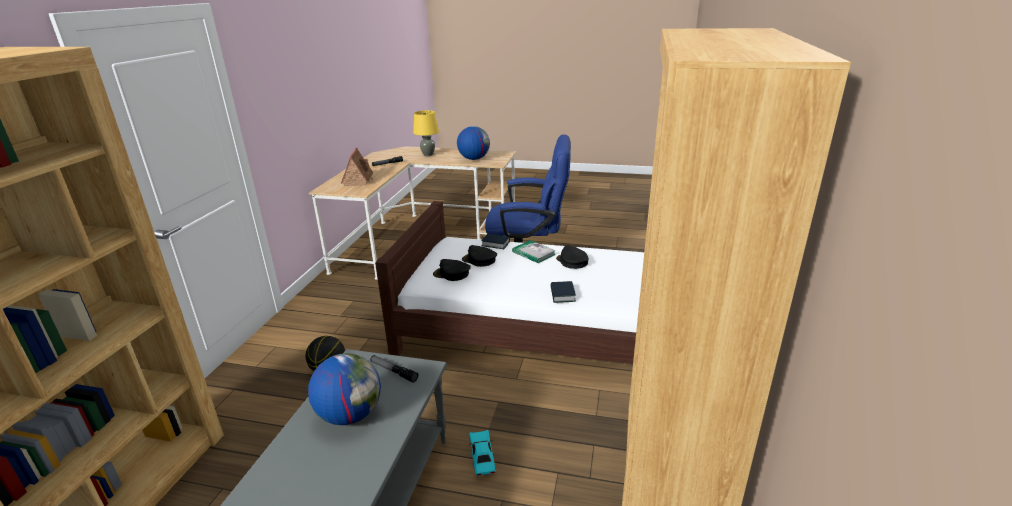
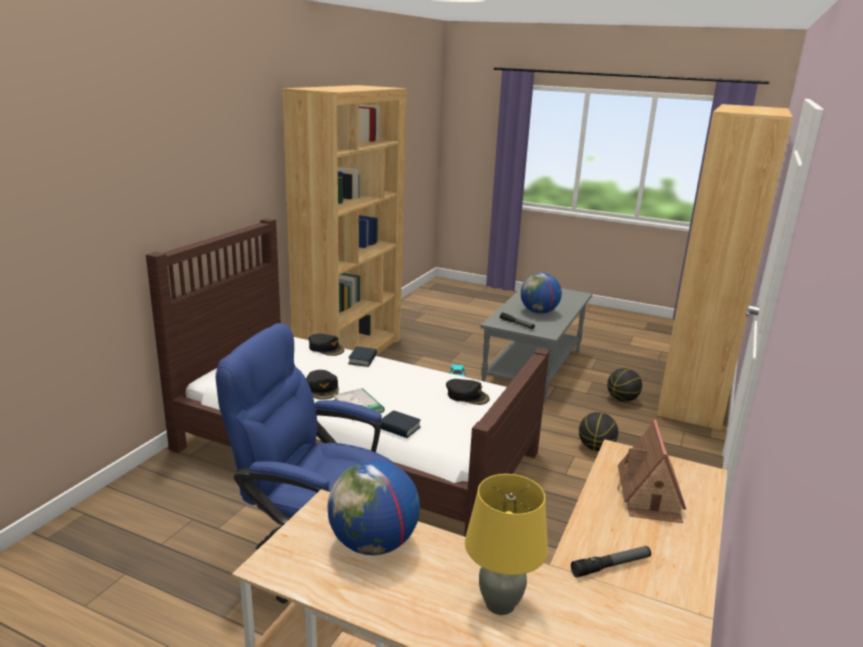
camera: 170 degrees left, 5 degrees down
black cap [462,245,497,267] -> black cap moved to [308,333,344,356]
none -> basketball [607,368,642,402]

